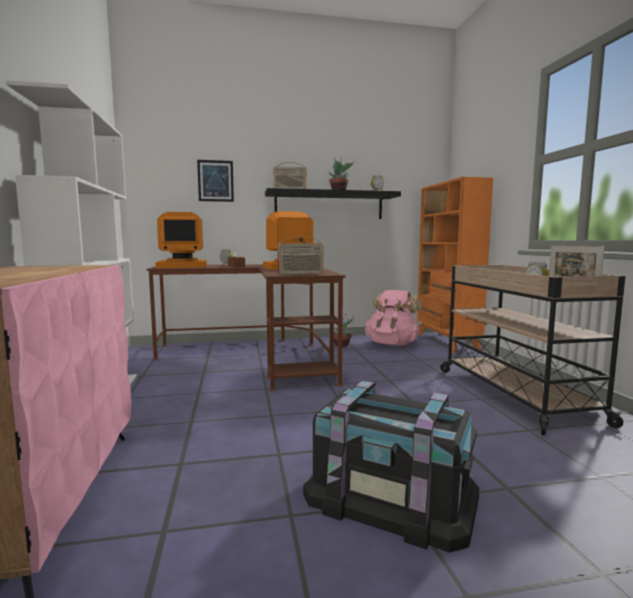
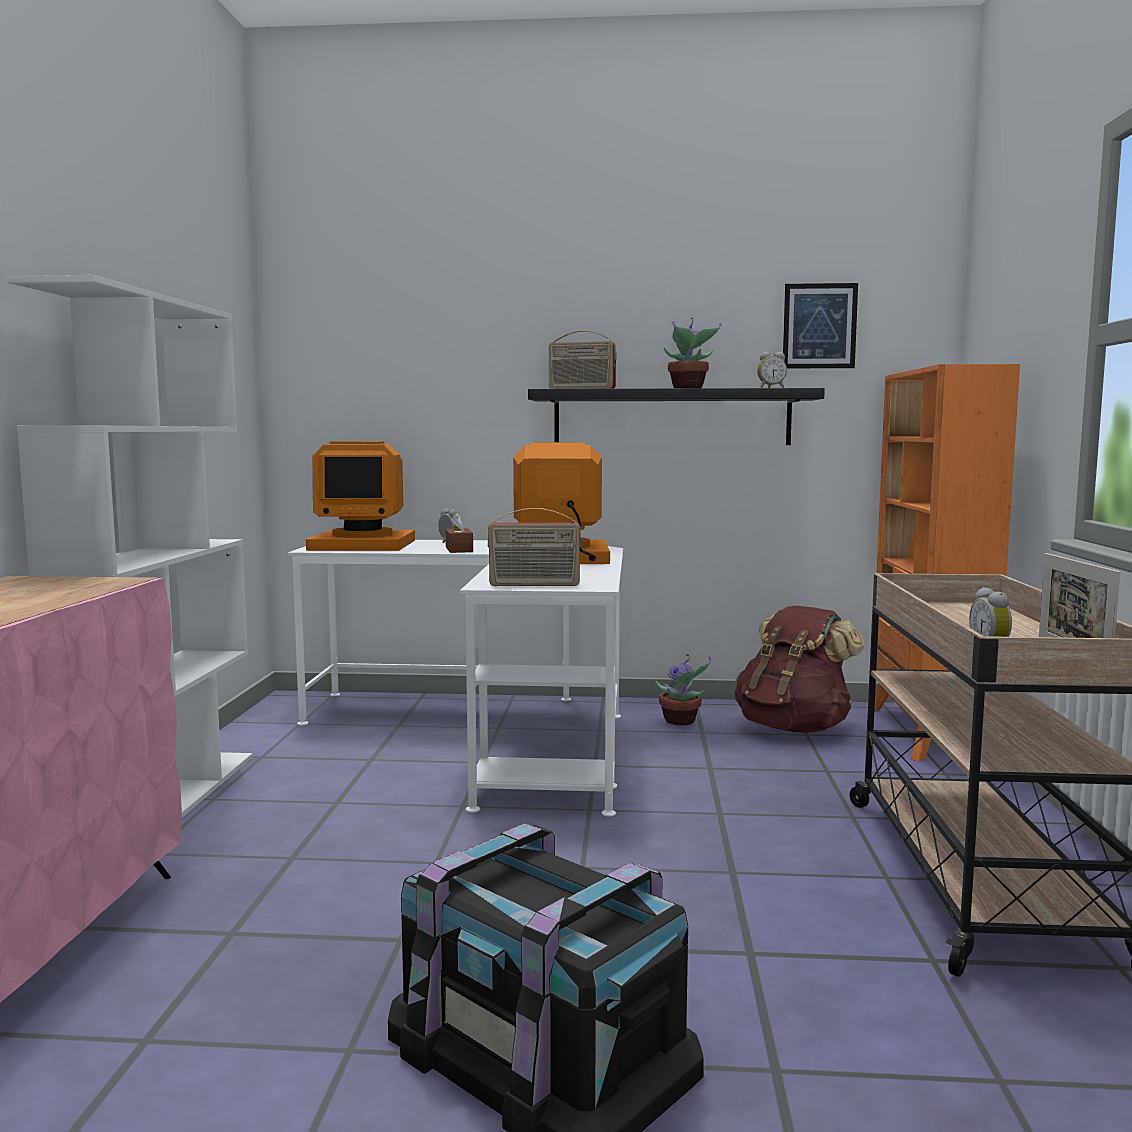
camera: 15 degrees right, 0 degrees up
brown desk [146,264,346,391] -> white desk [288,540,623,817]
picture [197,160,234,202] -> picture moved to [783,283,858,368]
pink backpack [365,290,422,346] -> brown backpack [734,605,865,733]

